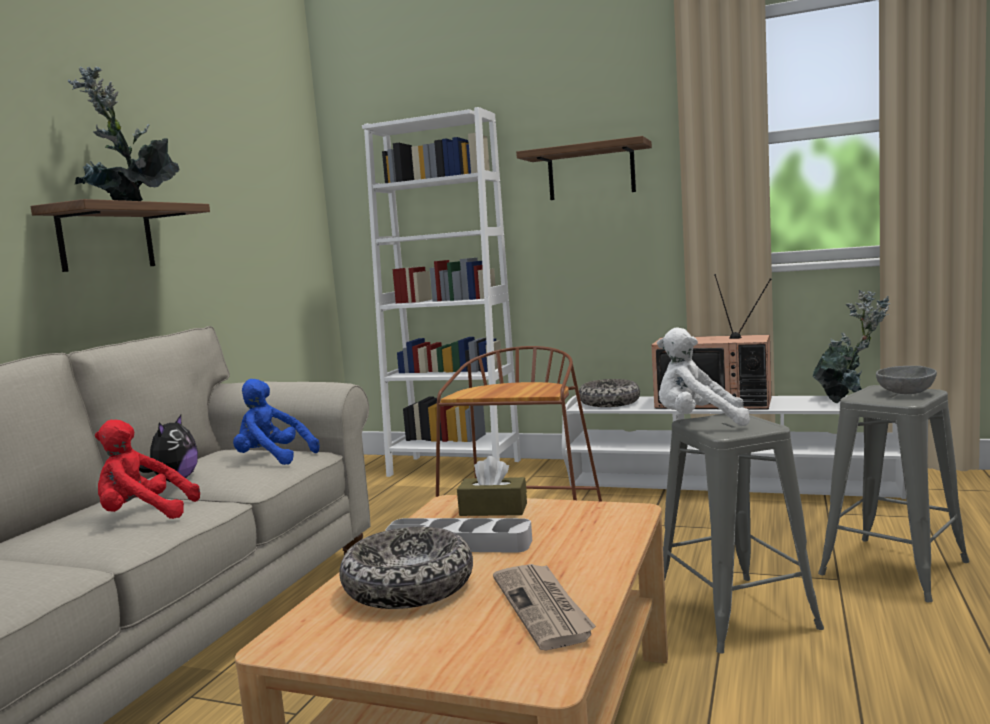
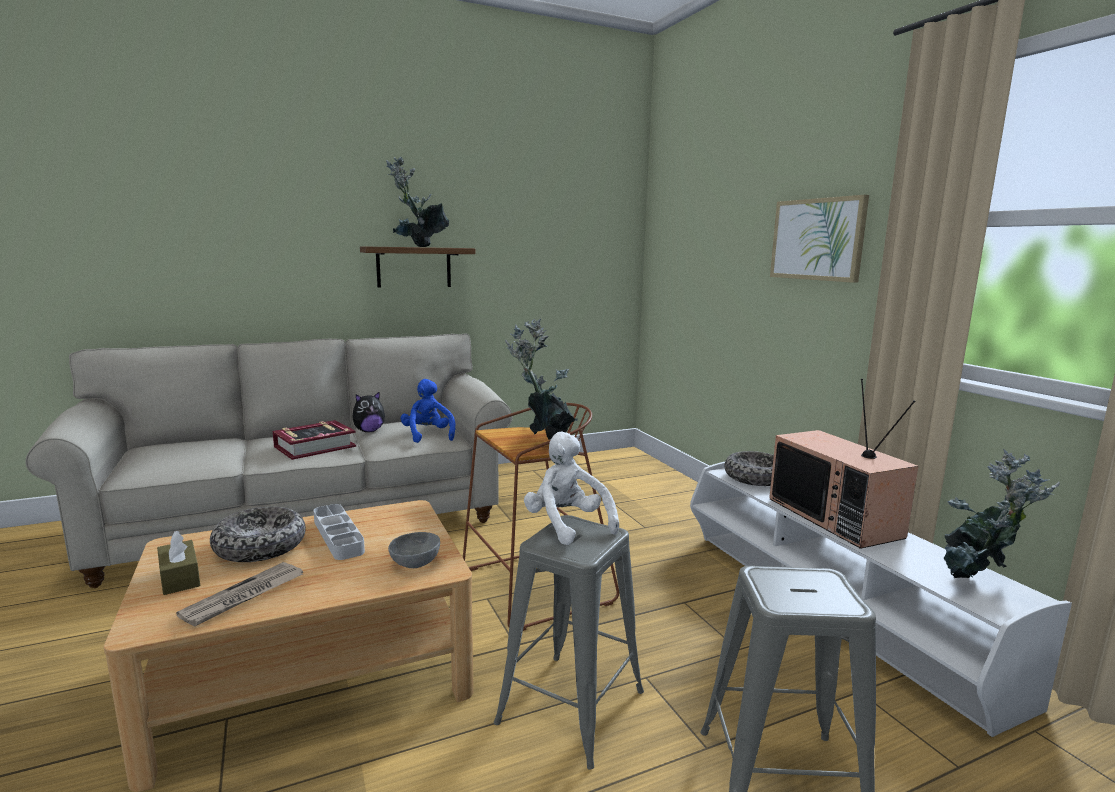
camera: 45 degrees right, 5 degrees up
red plush toy [95,420,200,519] -> book [273,420,356,460]
white bookcase [362,107,521,477] -> none
brown tissue box [457,456,527,516] -> brown tissue box moved to [157,531,200,595]
shelf [516,136,652,200] -> picture [770,195,869,283]
grey bowl [876,366,937,394] -> grey bowl moved to [388,532,440,568]
none -> potted plant [505,319,578,440]

